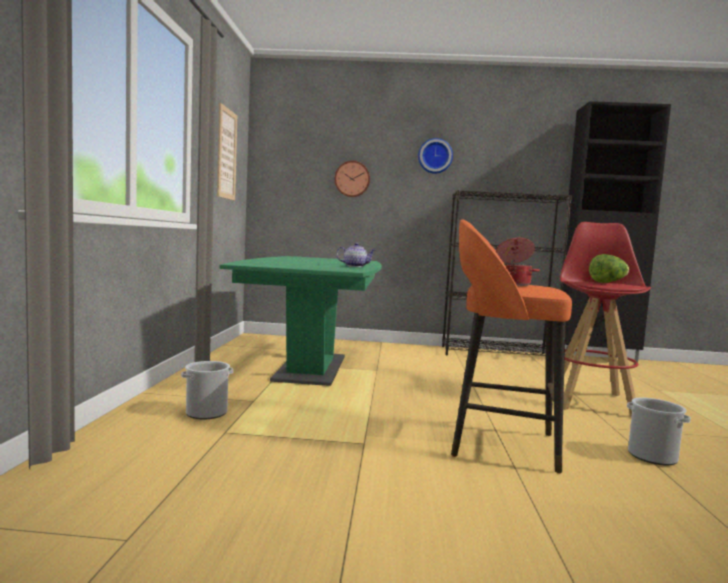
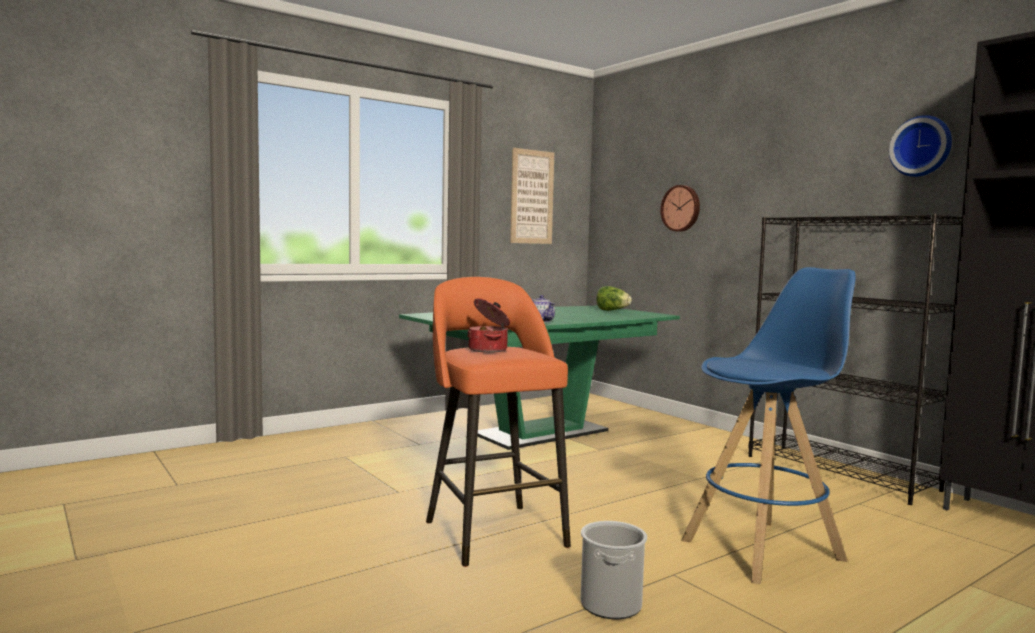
camera: 50 degrees right, 0 degrees up
bucket [181,361,233,420] -> none
wall clock [418,138,453,174] -> wall clock moved to [889,115,952,177]
red stool [553,222,651,417] -> blue stool [681,267,856,584]
lettuce [589,254,629,283] -> lettuce moved to [597,286,632,311]

